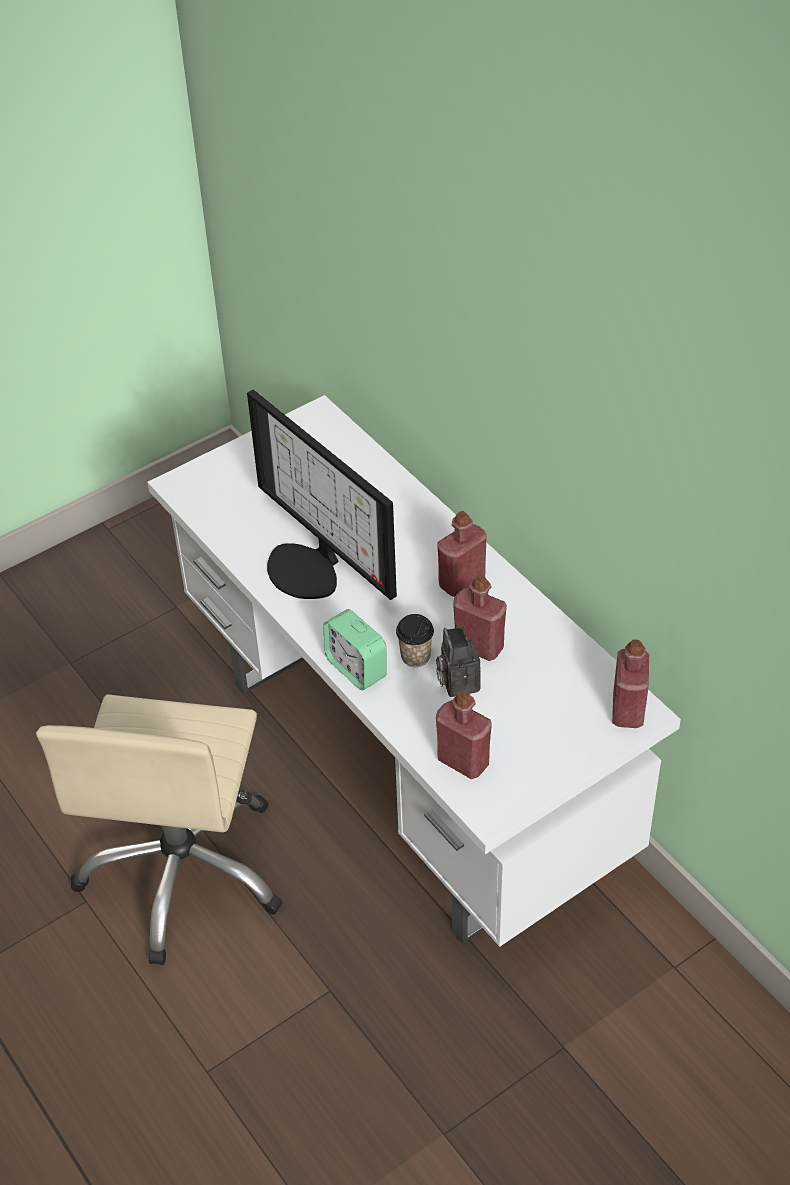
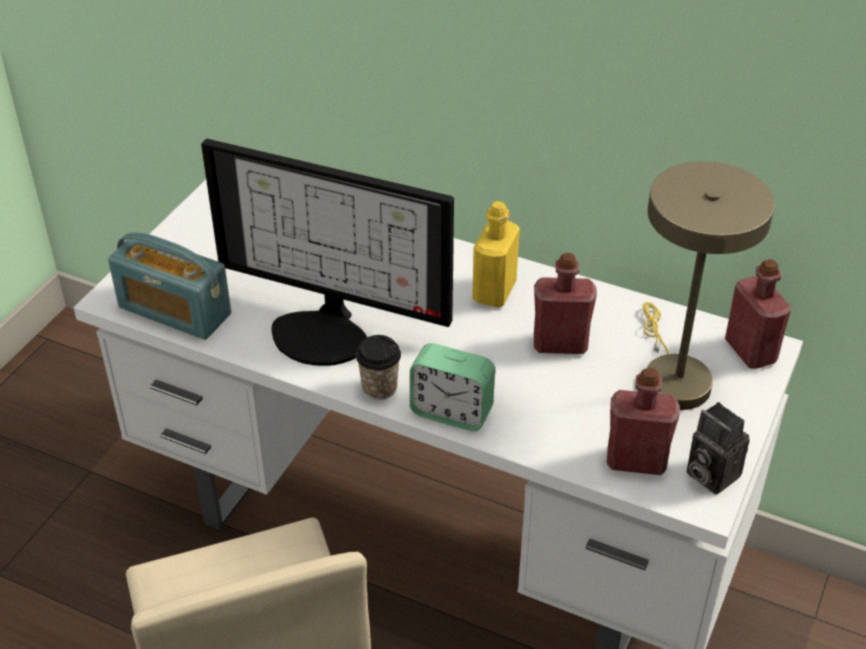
camera: 30 degrees left, 5 degrees down
cup [396,614,434,667] -> cup moved to [356,335,401,400]
camera [436,627,481,697] -> camera moved to [686,402,750,494]
red bottle [437,511,487,597] -> yellow bottle [472,201,520,307]
none -> radio [108,233,231,340]
none -> beige table lamp [643,161,775,410]

